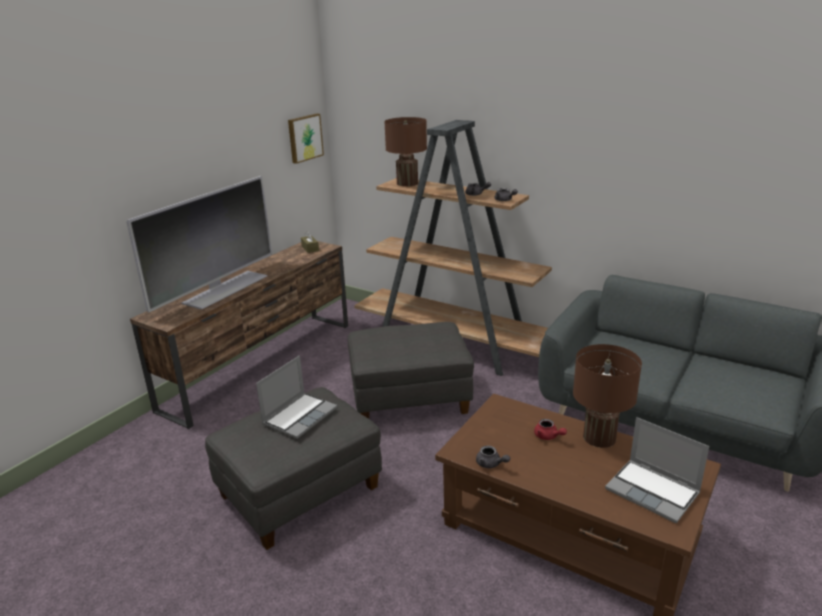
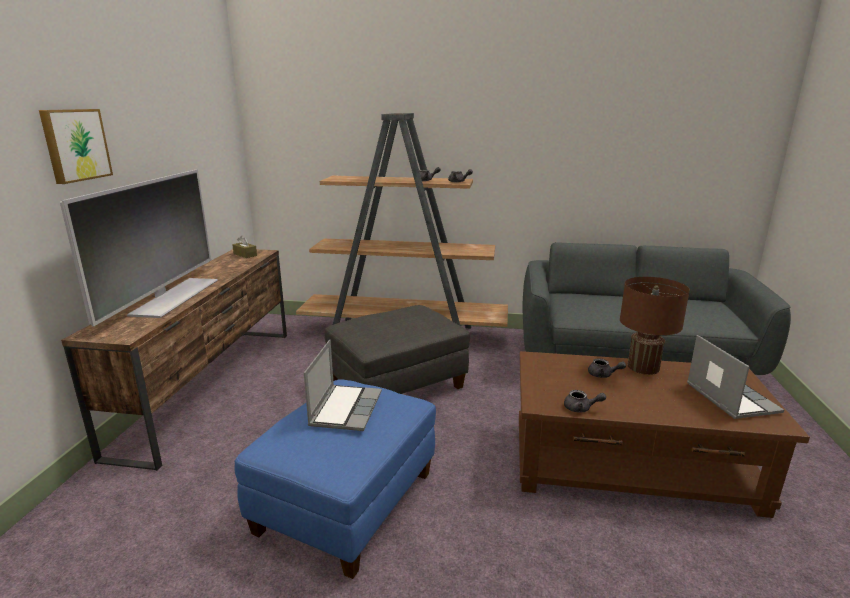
camera: 25 degrees left, 5 degrees down
grey ottoman [205,387,382,550] -> blue ottoman [235,379,436,579]
picture [288,113,324,164] -> picture moved to [39,109,113,184]
brown table lamp [384,117,427,187] -> none
red teapot [534,419,567,440] -> grey teapot [588,358,626,378]
laptop [605,417,709,523] -> laptop turned 120 degrees counterclockwise [687,335,784,419]

